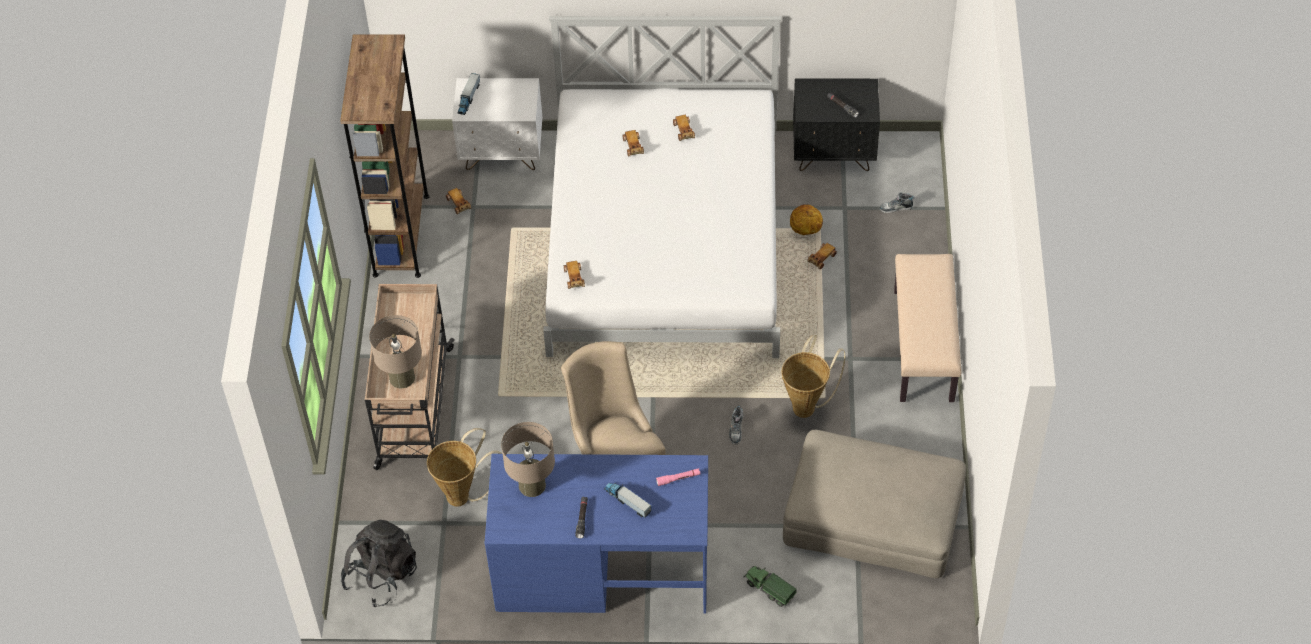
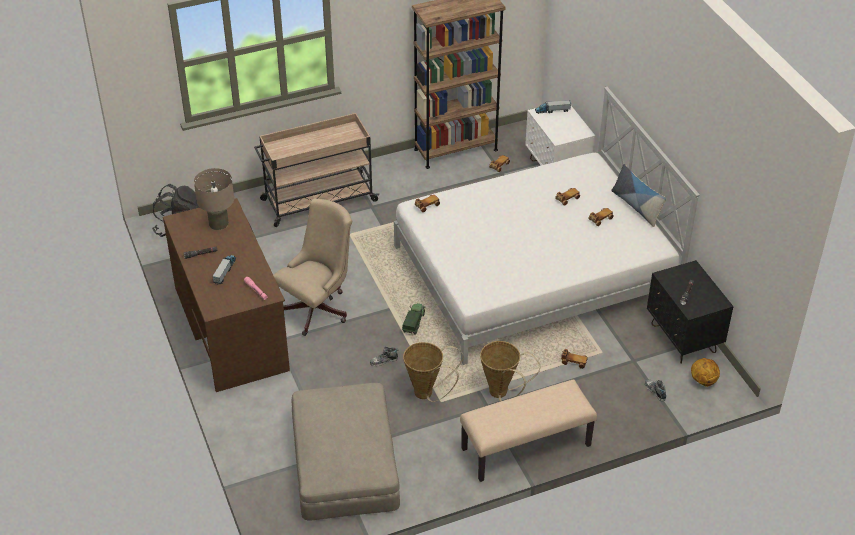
camera: 65 degrees right, 10 degrees down
beige table lamp [369,315,422,388] -> none
basket [427,428,502,507] -> basket moved to [480,341,540,402]
blue desk [484,454,708,613] -> brown desk [163,198,290,392]
toy truck [744,566,797,607] -> toy truck moved to [402,303,425,335]
basketball [790,204,823,235] -> basketball moved to [691,358,720,387]
none -> pillow [612,164,666,227]

